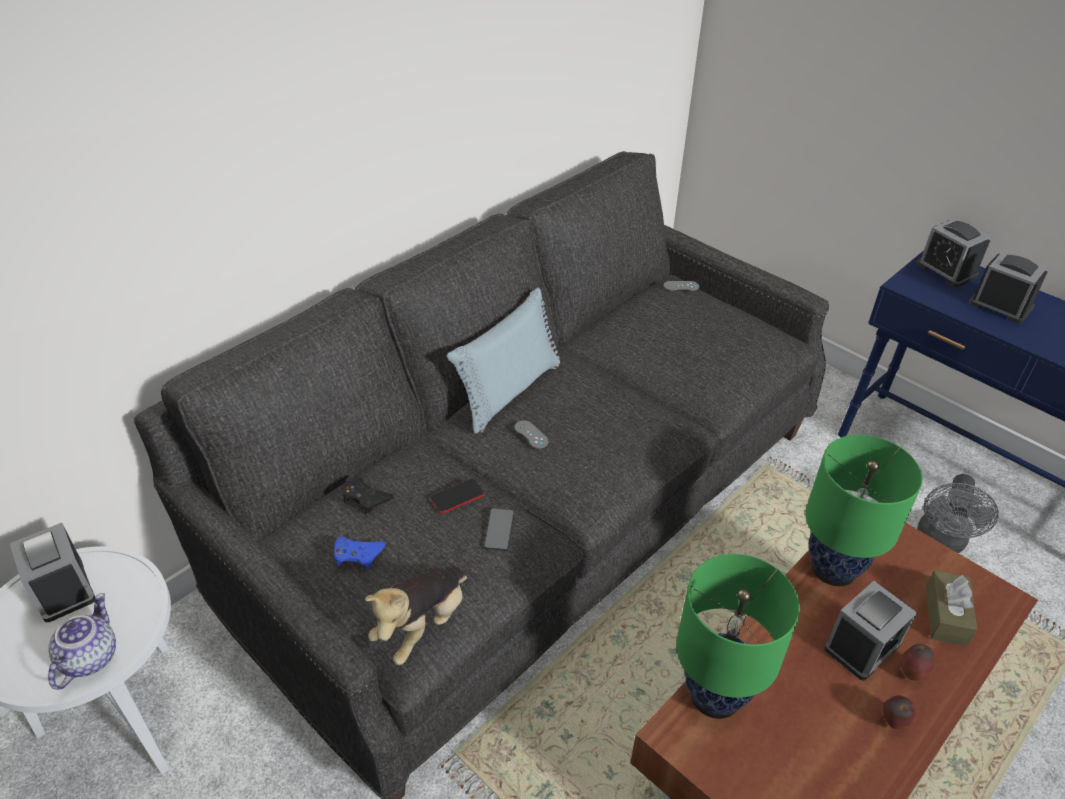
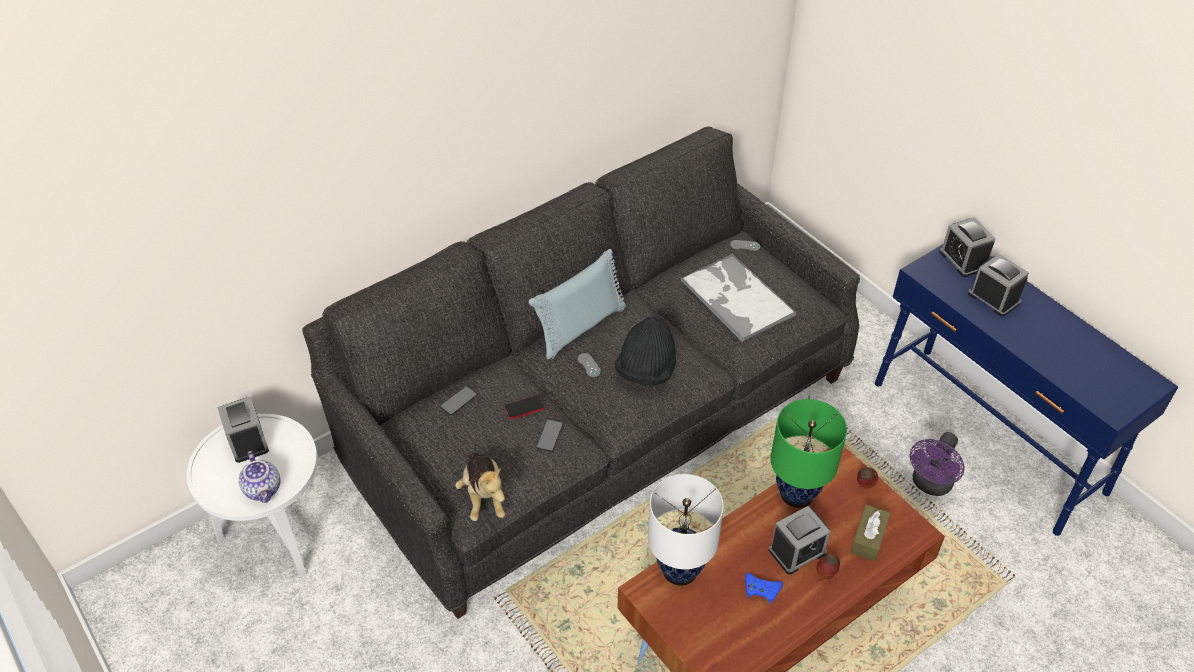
camera: 10 degrees right, 5 degrees up
teapot [48,593,116,690] -> teapot turned 135 degrees clockwise [239,451,281,503]
blue game controller [334,536,386,570] -> blue game controller moved to [745,573,783,604]
black game controller [342,477,394,514] -> phone [440,386,478,415]
plush toy [365,567,469,665] -> plush toy turned 60 degrees counterclockwise [455,453,505,521]
green table lamp [676,554,800,719] -> white table lamp [648,474,724,585]
apple [883,695,916,729] -> apple moved to [857,468,878,488]
grey fan [917,474,999,553] -> purple fan [909,432,965,496]
none -> black hat [615,316,676,386]
none -> tray [681,254,796,343]

